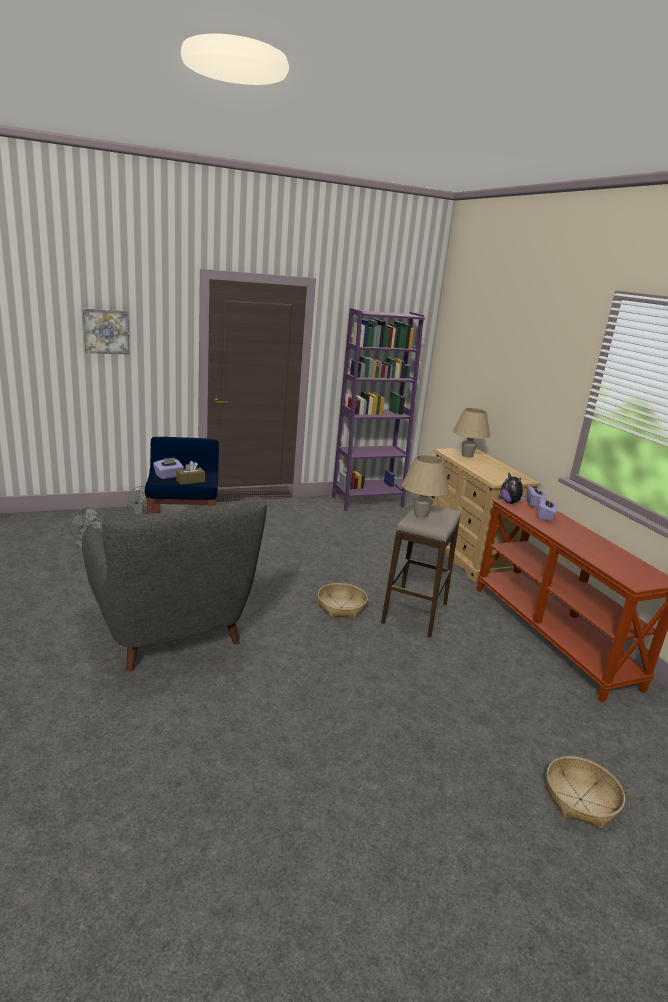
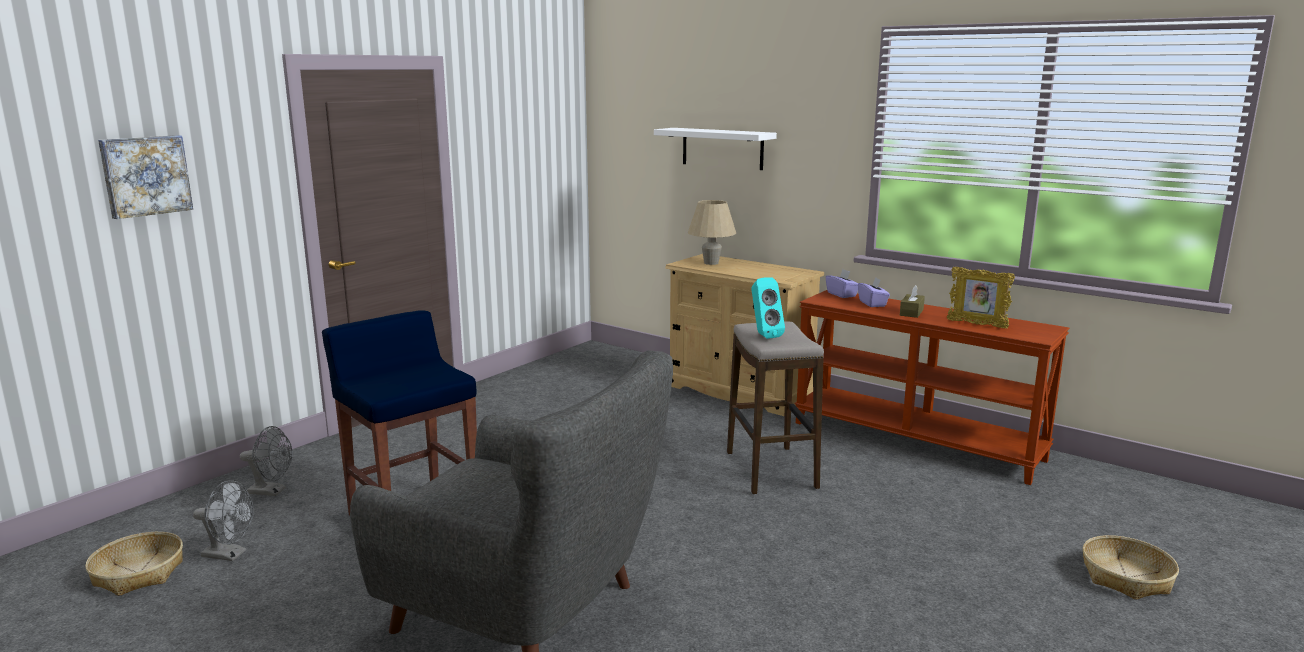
camera: 30 degrees left, 5 degrees down
purple tissue box [153,457,184,479] -> none
brown tissue box [176,461,205,485] -> brown tissue box moved to [900,285,925,318]
basket [318,583,368,619] -> basket moved to [85,532,183,596]
purple bookcase [332,308,425,511] -> none
beige table lamp [402,455,449,518] -> turquoise speaker [751,277,785,339]
plush toy [500,472,526,504] -> none
none -> white shelf [654,128,777,170]
none -> picture frame [947,267,1015,328]

